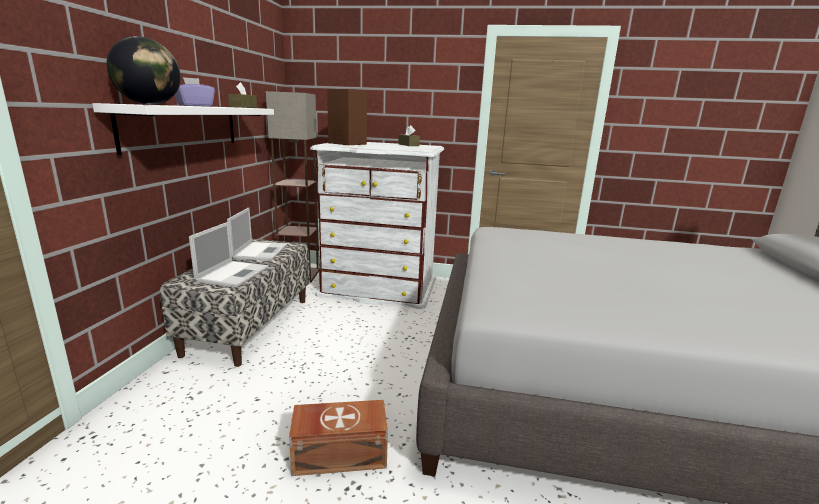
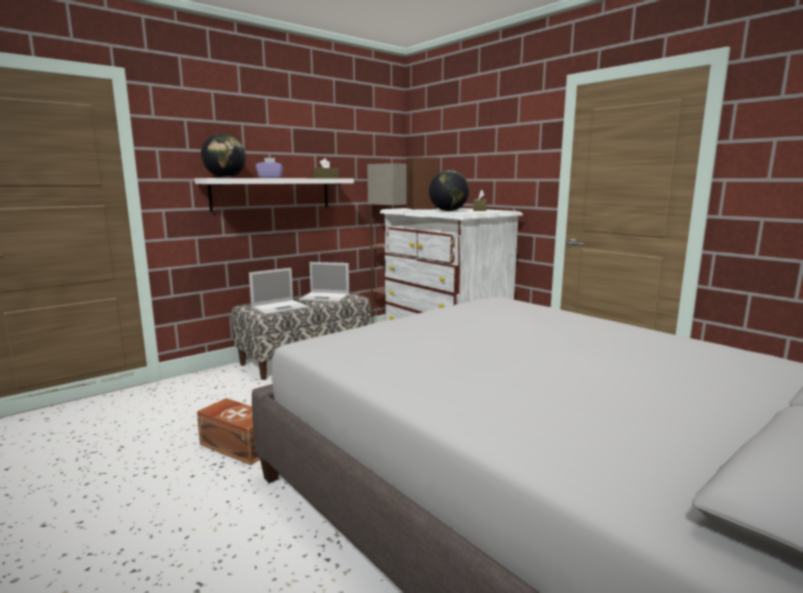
camera: 40 degrees right, 5 degrees down
laptop [227,208,287,261] -> laptop turned 60 degrees clockwise [299,262,349,303]
none -> globe [429,170,469,211]

